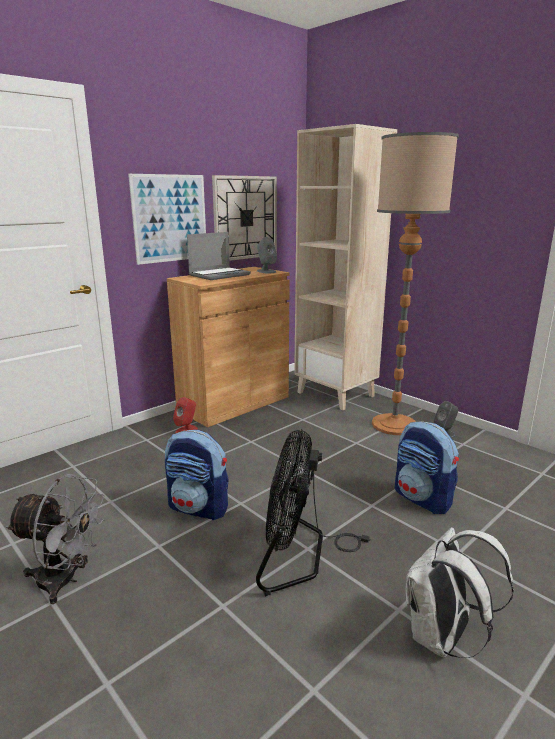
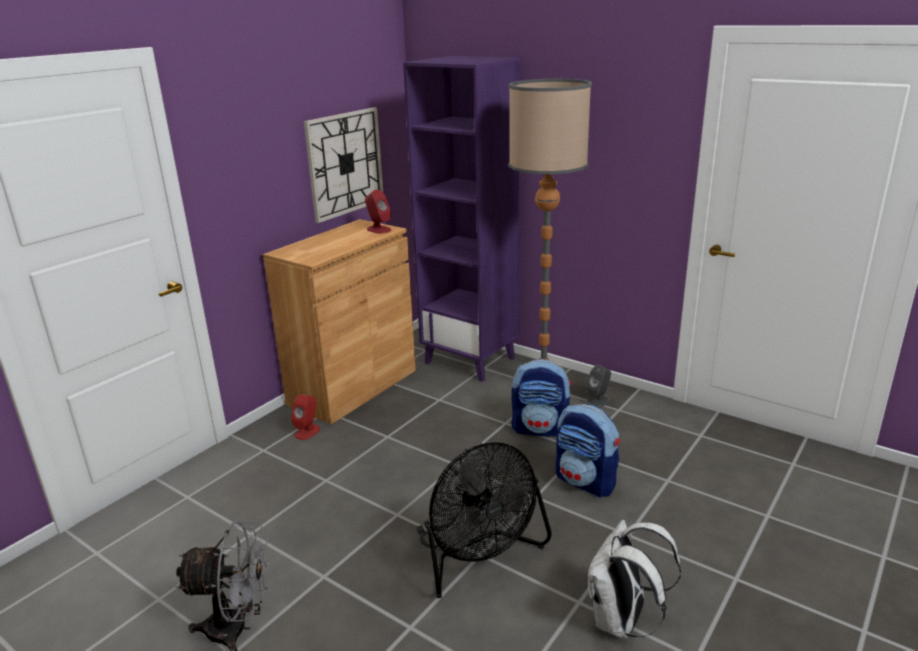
camera: 10 degrees left, 5 degrees up
picture [128,174,206,265] -> none
backpack [165,430,229,520] -> backpack moved to [512,359,572,436]
laptop [187,232,251,280] -> none
black fan [256,429,372,597] -> black fan turned 120 degrees counterclockwise [417,443,552,598]
grey speaker [257,237,277,274] -> red speaker [365,190,391,234]
beige bookcase [294,124,397,410] -> purple bookcase [403,56,520,382]

